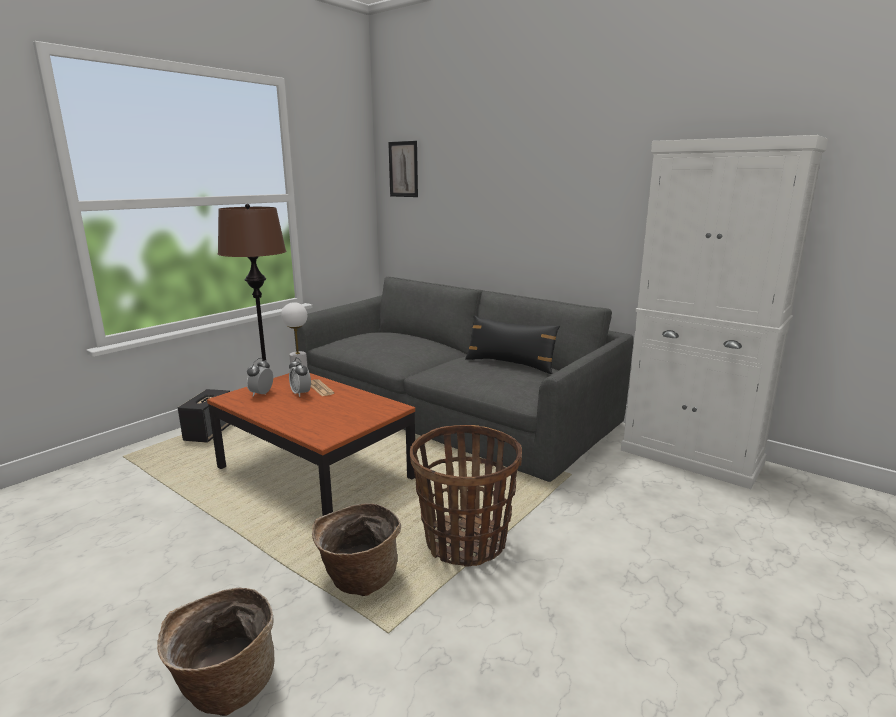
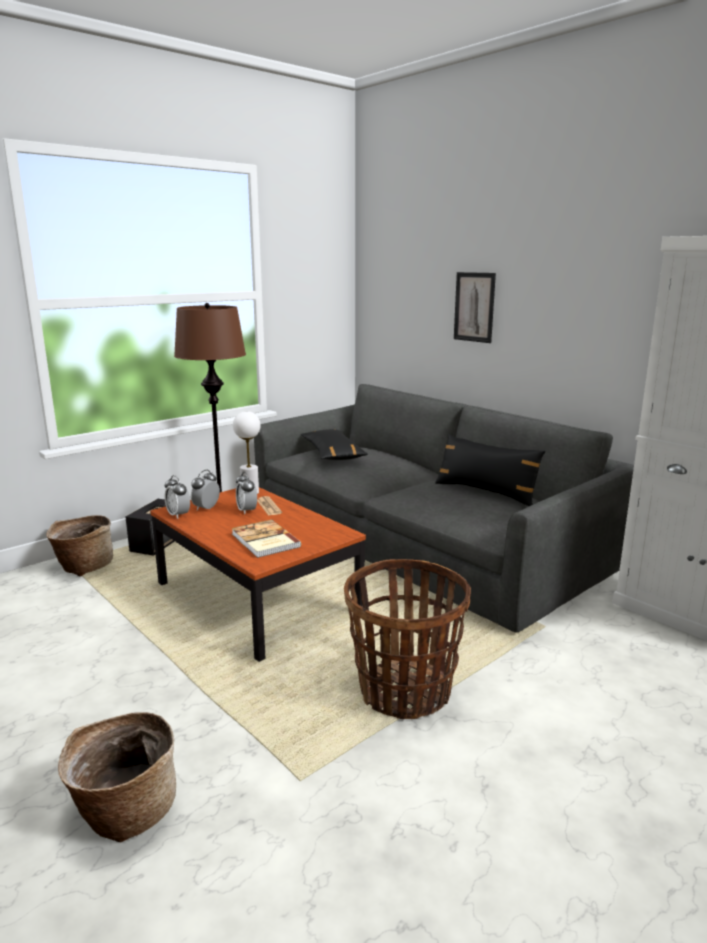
camera: 10 degrees right, 0 degrees up
basket [312,503,401,596] -> basket moved to [46,515,113,577]
picture [388,141,418,197] -> picture moved to [454,272,496,343]
none -> alarm clock [165,475,190,519]
none -> book [231,519,301,558]
none -> black pillow [301,429,368,460]

